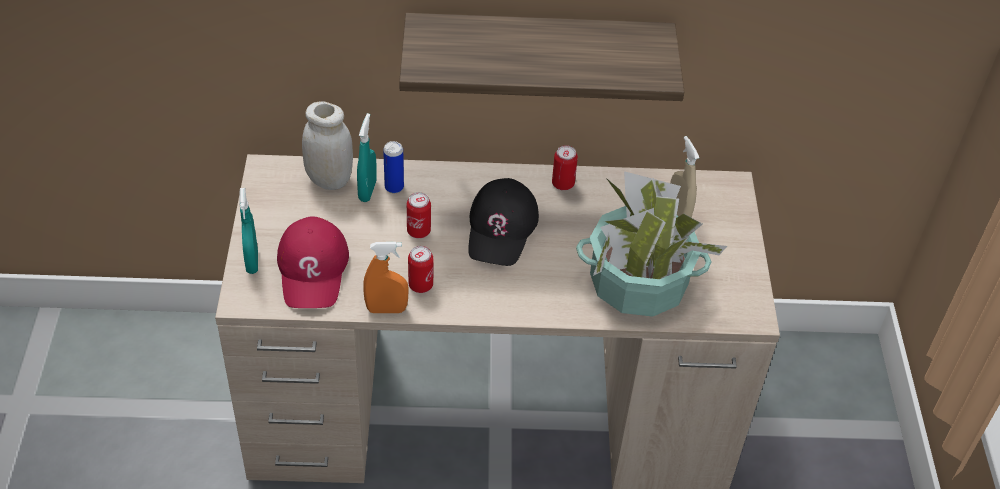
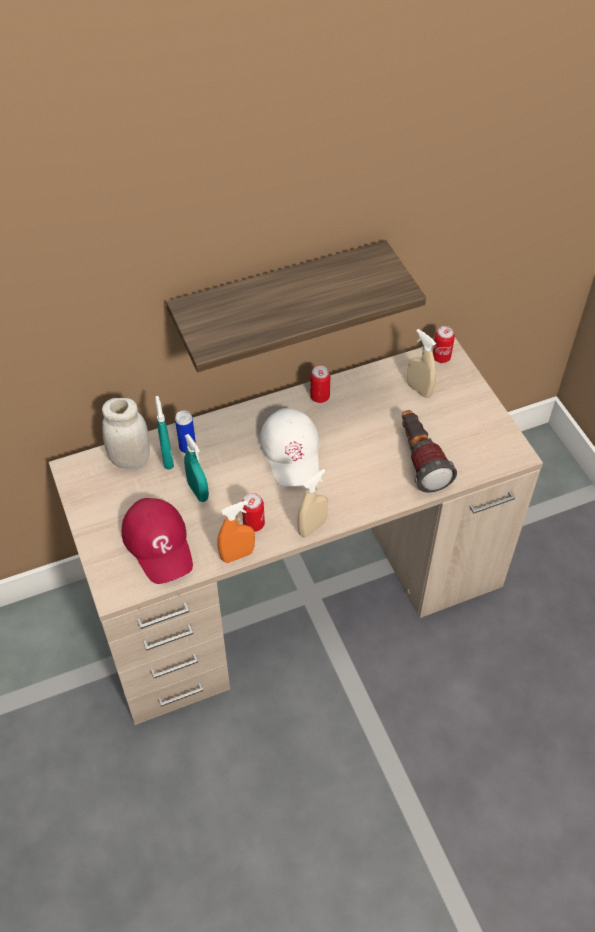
camera: 20 degrees left, 5 degrees up
turquoise spray bottle [239,188,258,274] -> turquoise spray bottle moved to [184,434,209,502]
can [407,192,431,238] -> can moved to [433,326,455,363]
black cap [468,178,539,266] -> white cap [260,408,319,487]
potted plant [576,171,727,317] -> flashlight [402,410,457,493]
none -> beige spray bottle [297,469,328,537]

